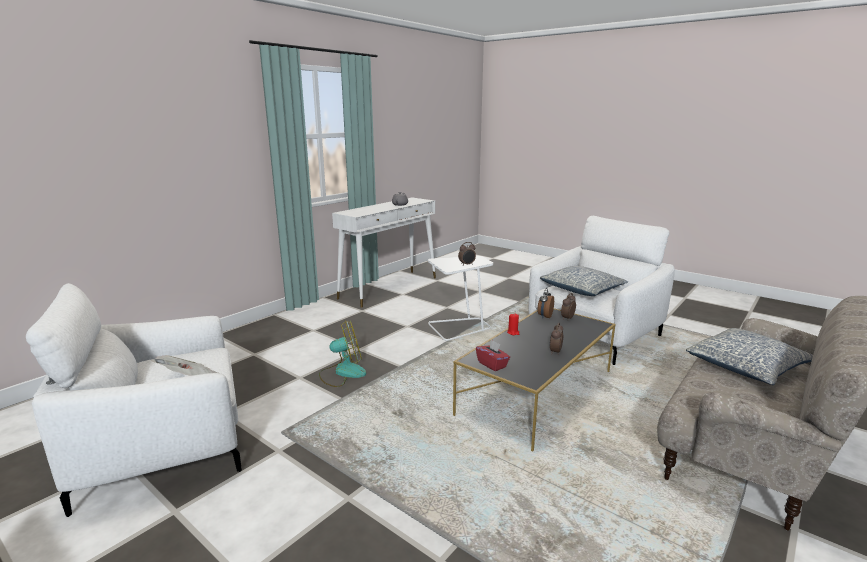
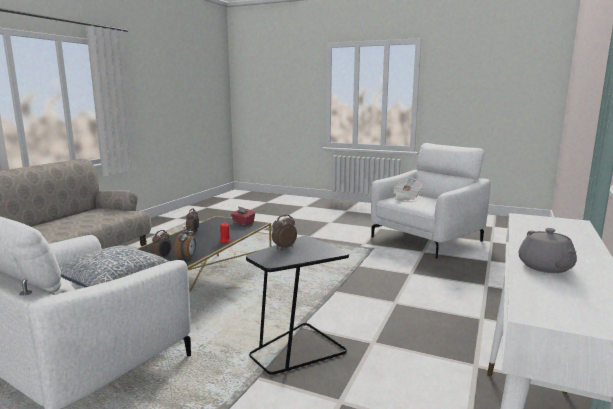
camera: 165 degrees right, 5 degrees down
fan [319,321,366,387] -> none
white side table [428,256,493,341] -> black side table [246,236,349,375]
pillow [686,328,813,385] -> none

